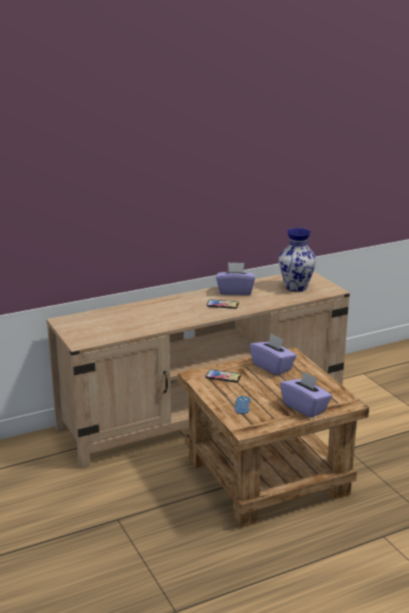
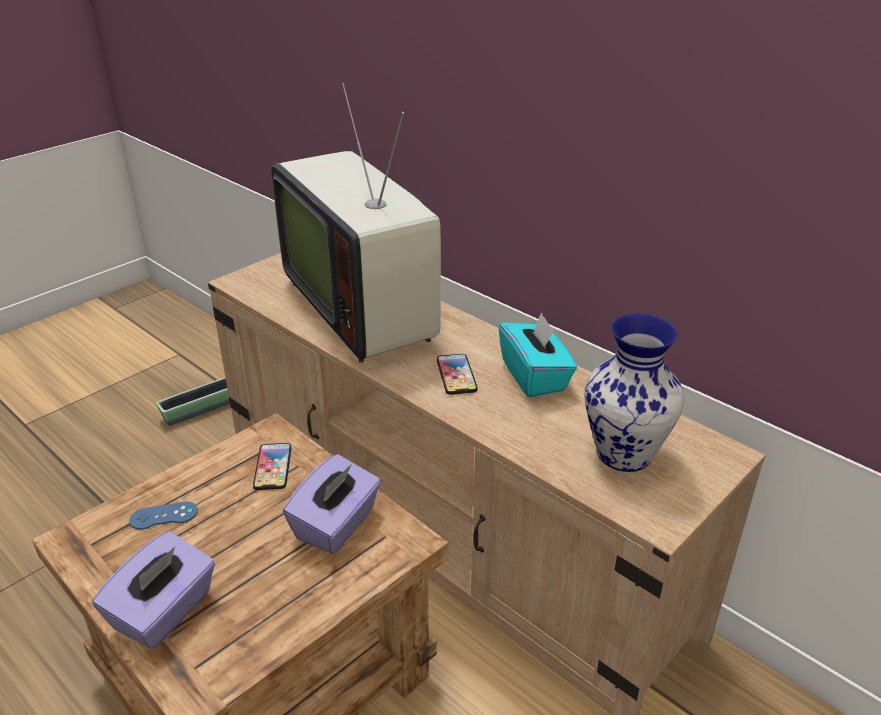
camera: 70 degrees right, 10 degrees up
purple tissue box [216,262,255,295] -> turquoise tissue box [499,312,577,397]
none -> planter [156,377,230,426]
none -> television [271,83,441,363]

